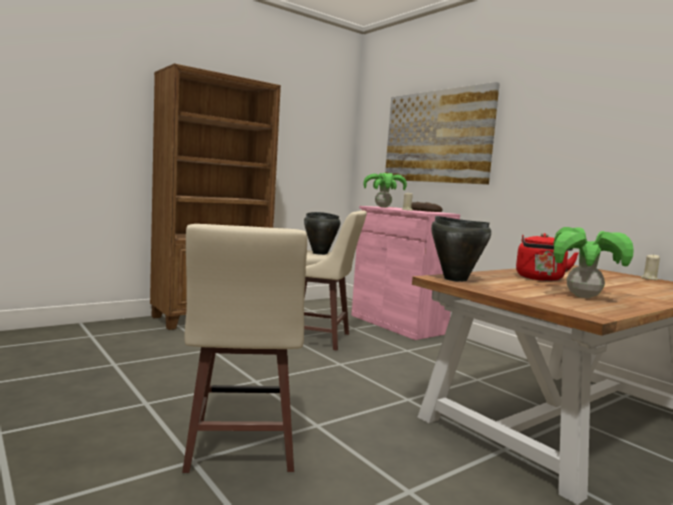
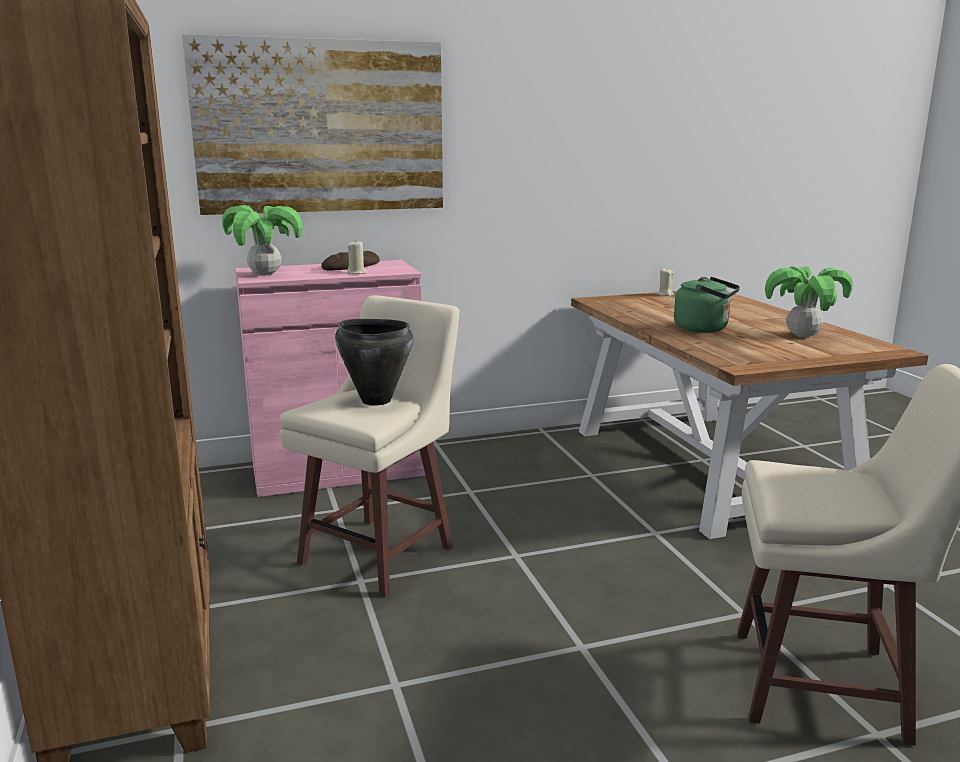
camera: 70 degrees left, 10 degrees up
black cooking pot [431,216,491,282] -> none
red kettle [516,233,579,281] -> green kettle [674,277,740,333]

